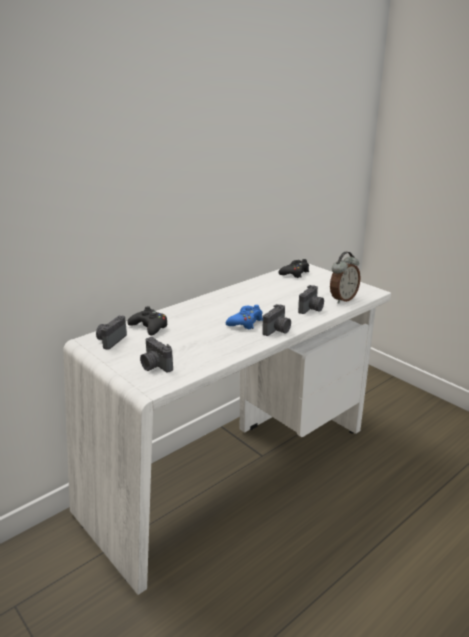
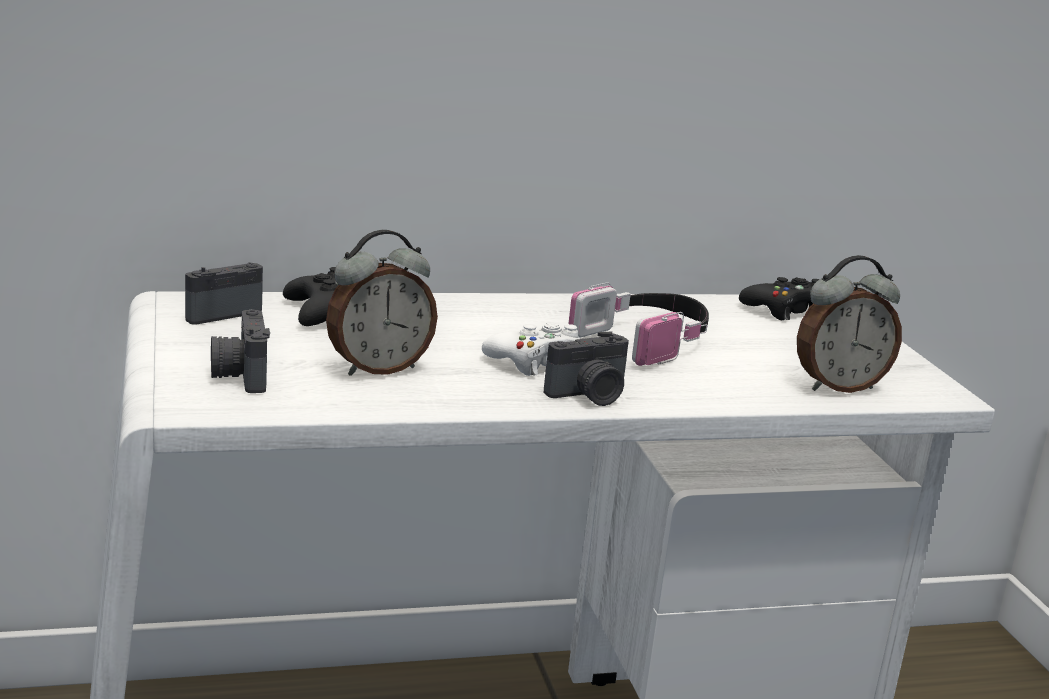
camera: 25 degrees right, 5 degrees down
blue game controller [226,305,263,329] -> white game controller [482,323,580,376]
camera [298,285,324,314] -> none
none -> alarm clock [326,230,438,376]
none -> headphones [568,282,709,366]

